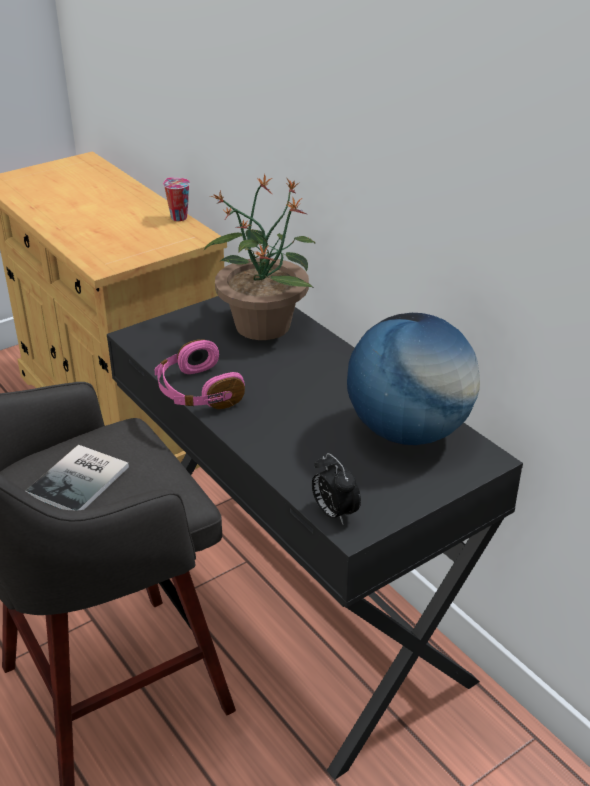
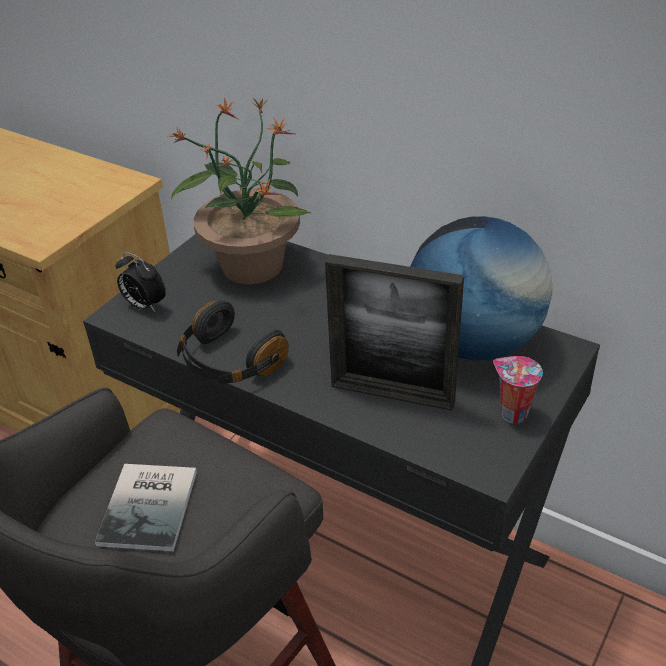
camera: 20 degrees left, 5 degrees up
pink headphones [155,339,245,409] -> black headphones [177,301,289,384]
cup [163,177,190,221] -> cup moved to [493,356,543,424]
alarm clock [312,453,361,525] -> alarm clock moved to [115,252,166,313]
none -> picture frame [325,254,464,411]

